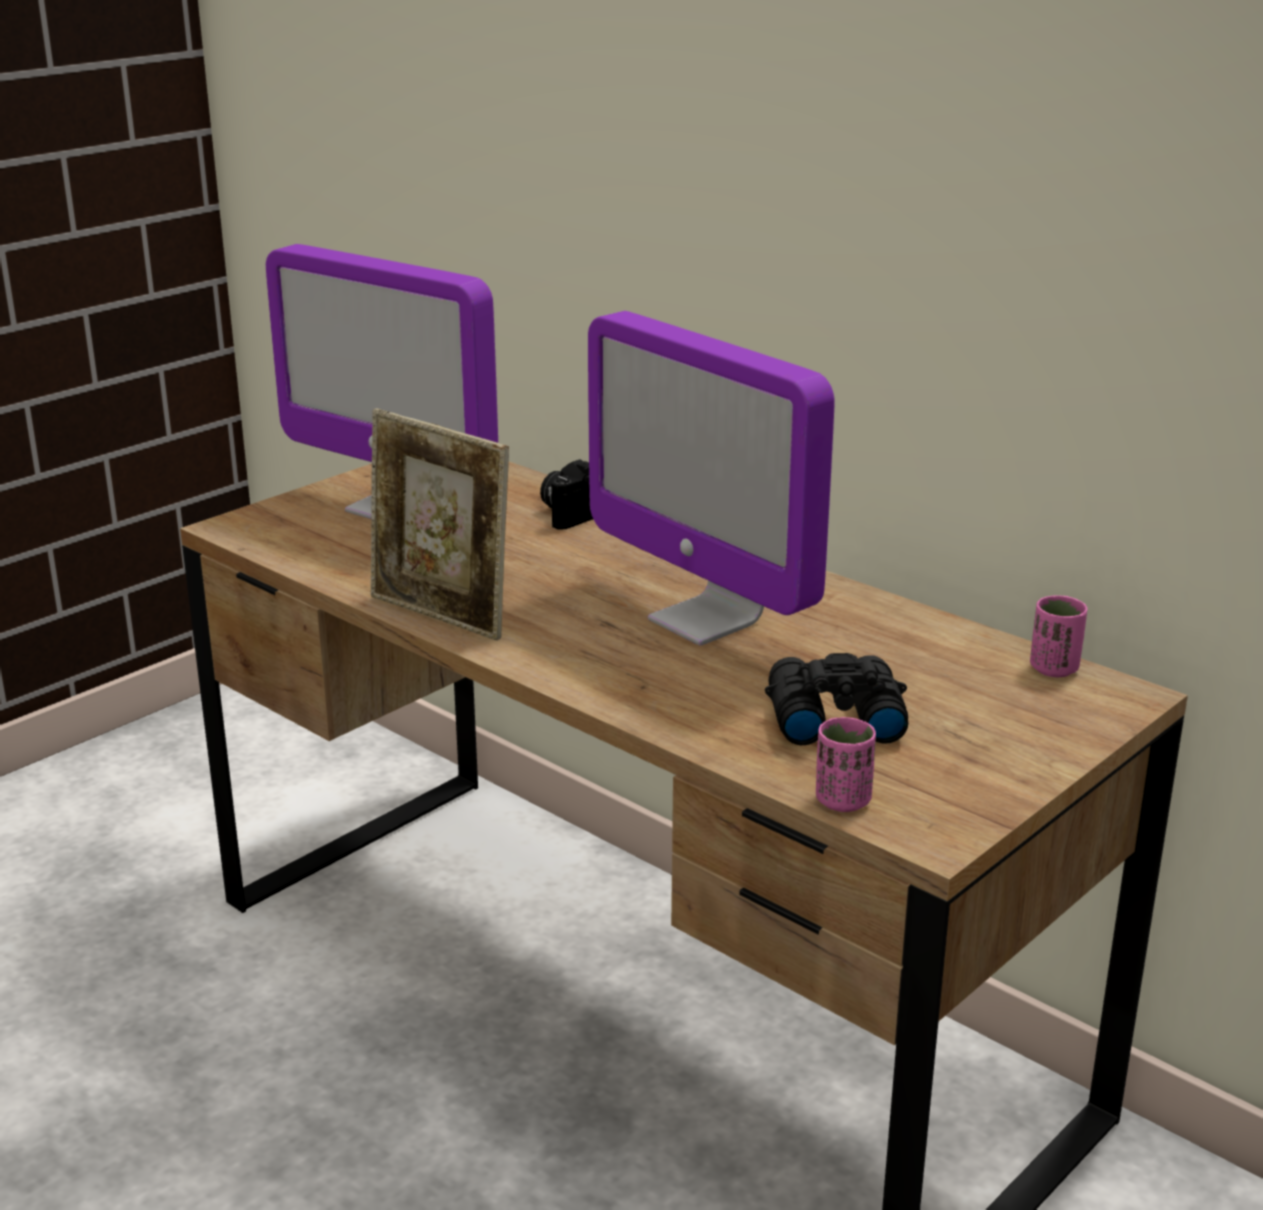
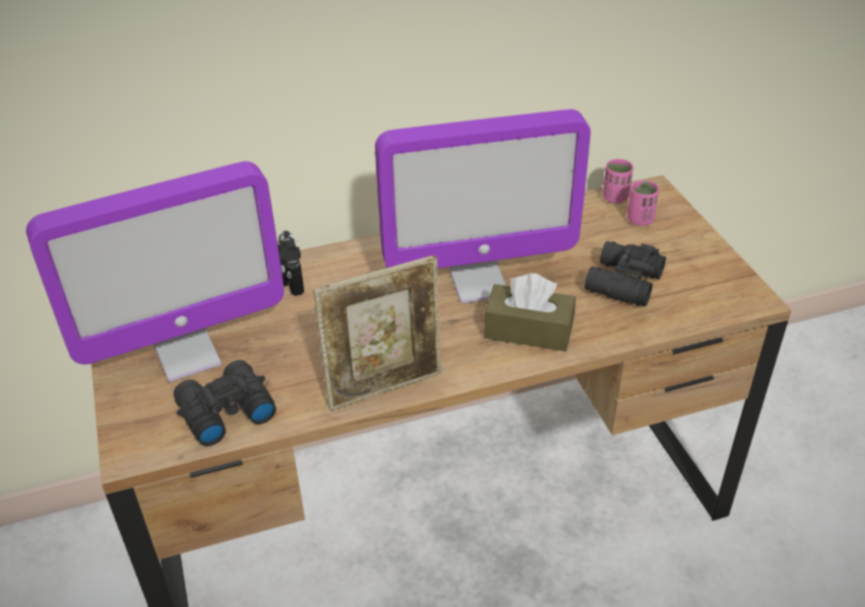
camera: 60 degrees left, 15 degrees up
pink cup [816,717,876,812] -> pink cup moved to [627,180,659,226]
none -> black binoculars [174,360,276,446]
none -> brown tissue box [484,273,576,352]

